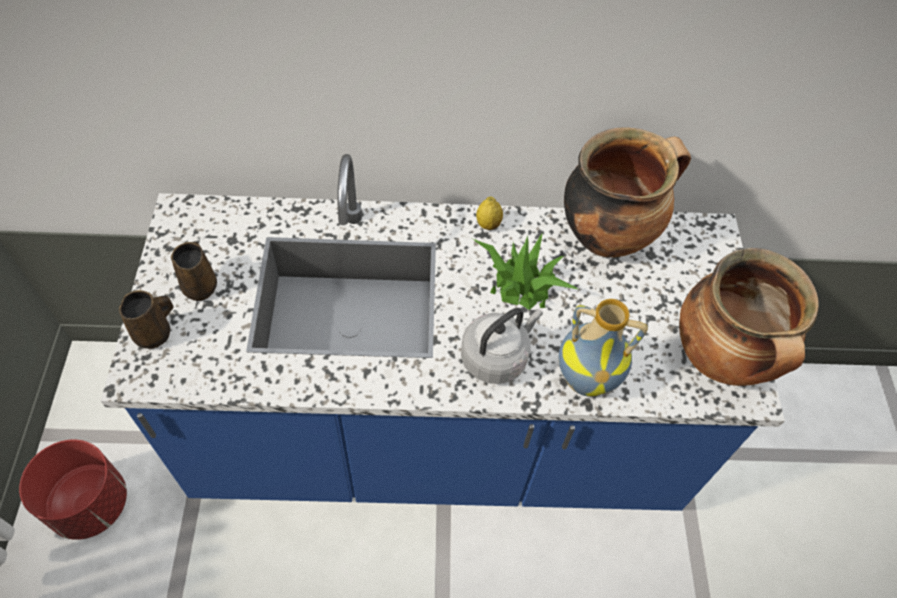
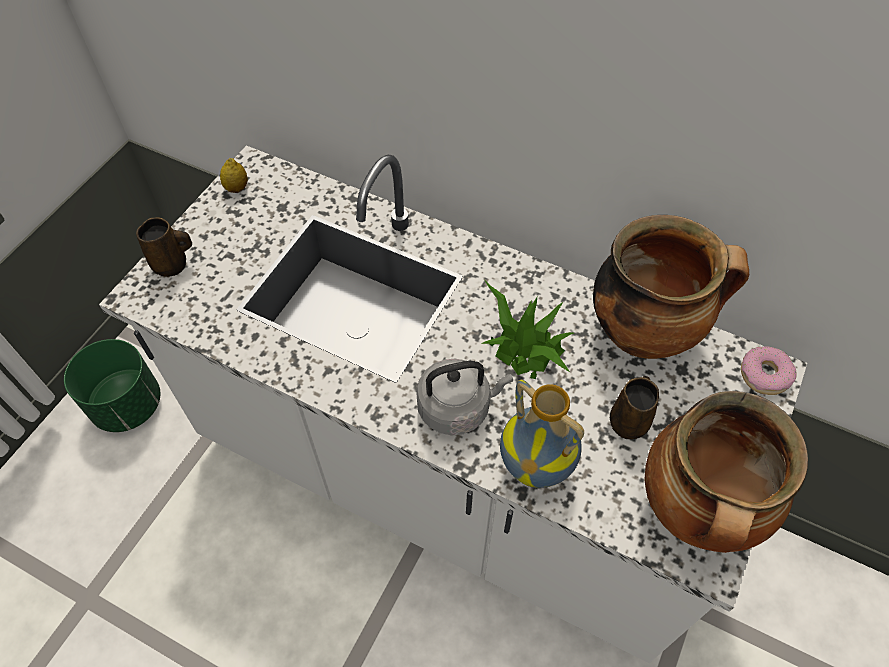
camera: 30 degrees right, 0 degrees up
red planter [19,439,127,540] -> green planter [64,339,160,432]
blue counter [101,154,785,511] -> white counter [99,145,807,663]
brown mug [171,242,217,301] -> brown mug moved to [610,376,659,439]
lemon [476,196,503,230] -> lemon moved to [220,158,248,193]
none -> donut [741,346,797,395]

